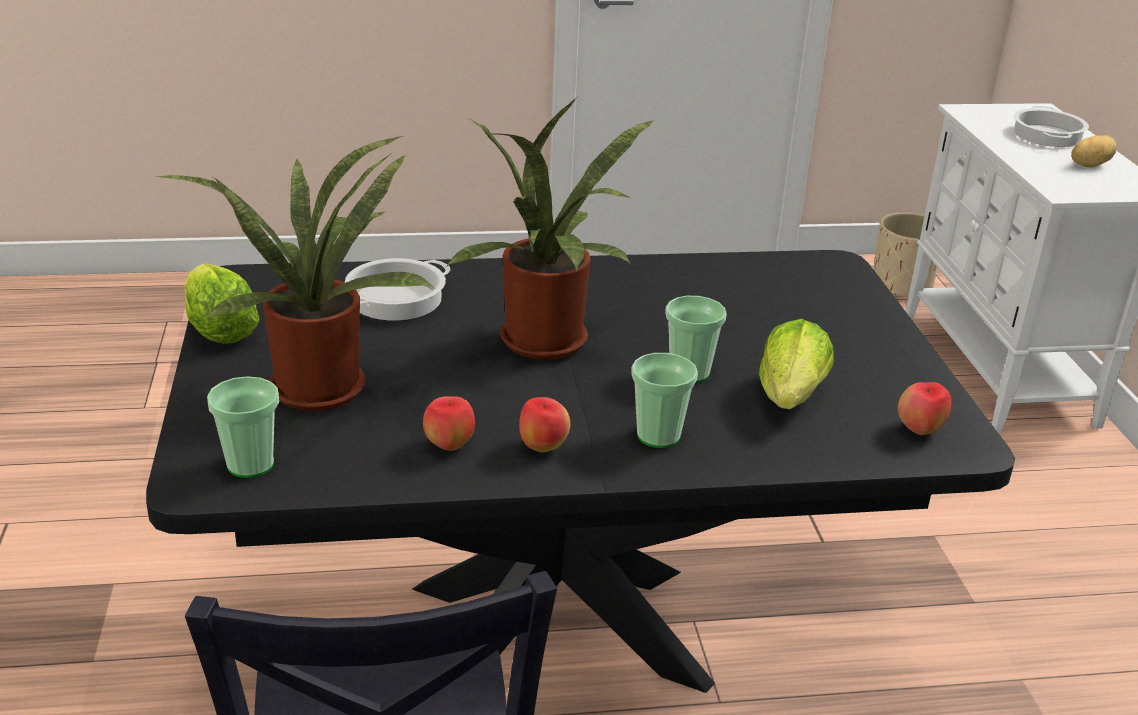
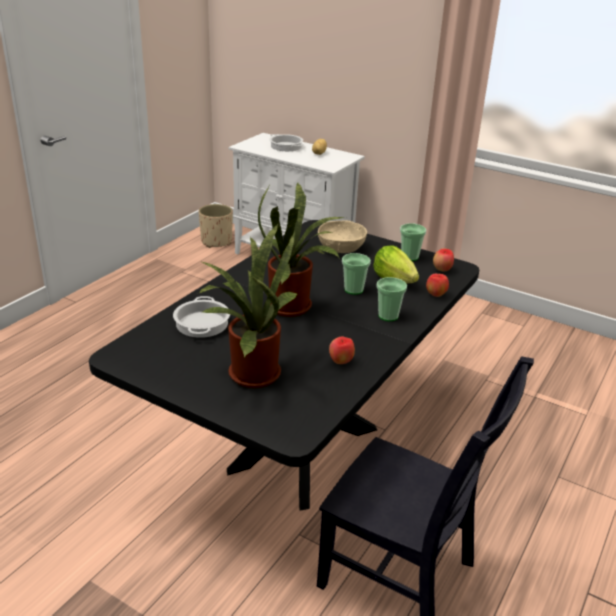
camera: 50 degrees left, 0 degrees up
lettuce [184,263,260,344] -> none
cup [207,376,279,478] -> cup moved to [400,223,426,261]
apple [519,397,570,452] -> apple moved to [426,274,449,297]
none -> beige bowl [318,221,367,253]

